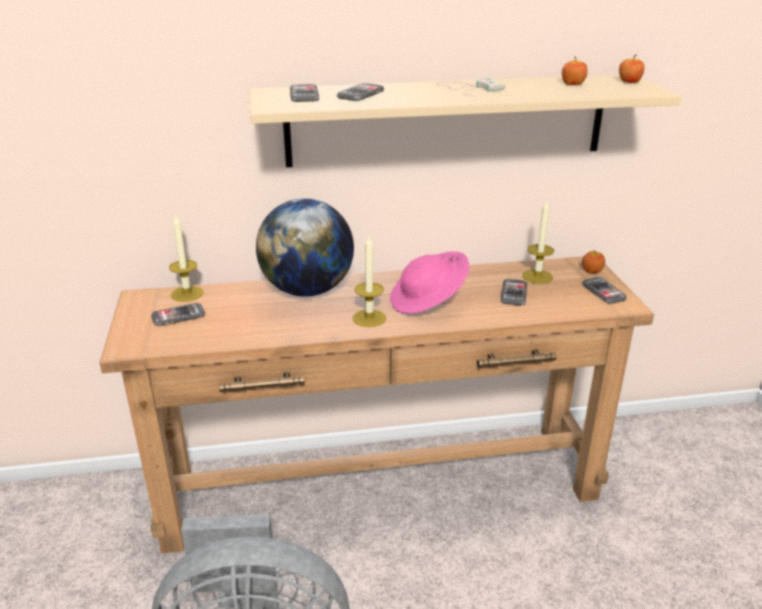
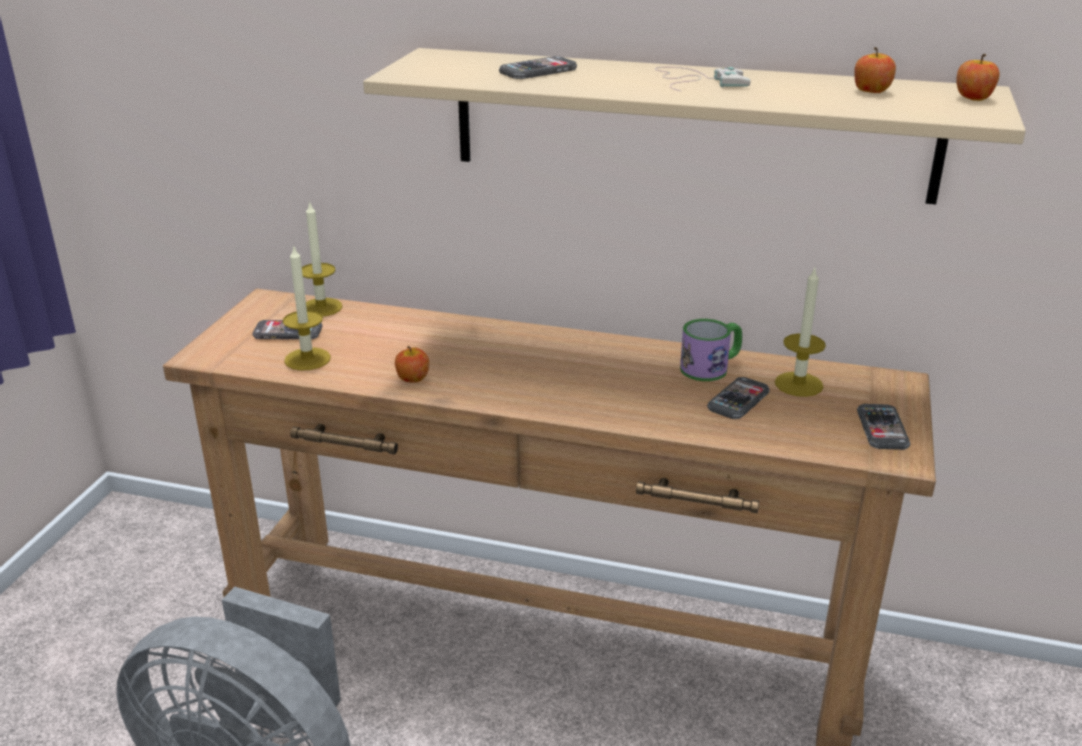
camera: 25 degrees right, 0 degrees up
globe [256,198,354,297] -> none
phone [290,84,319,102] -> none
candle [353,237,386,327] -> candle moved to [283,247,331,370]
pink hat [390,251,469,313] -> none
apple [582,250,605,273] -> apple moved to [395,346,429,383]
none -> mug [680,319,742,381]

